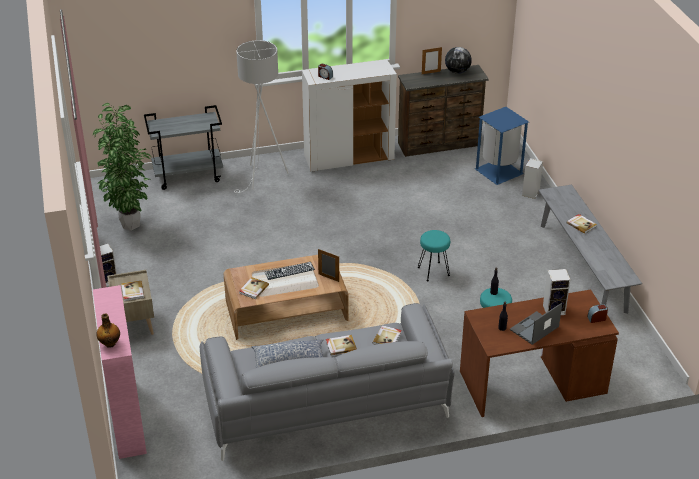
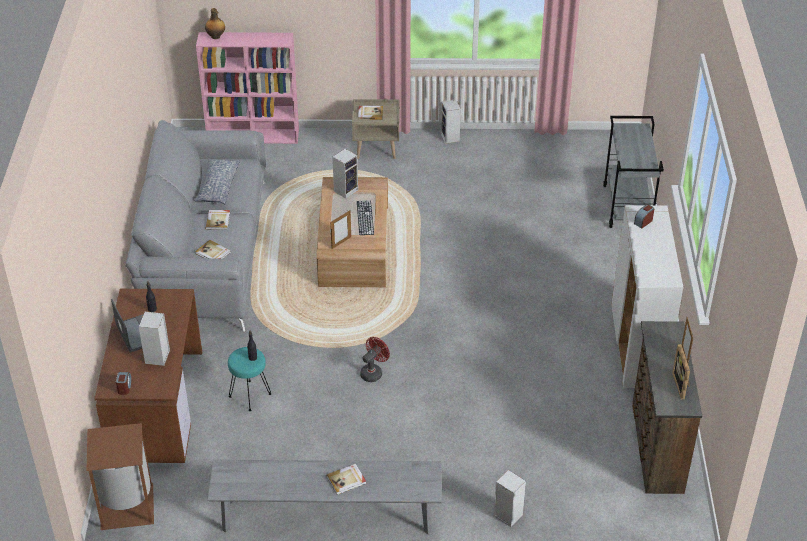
camera: 105 degrees right, 5 degrees up
potted plant [93,103,151,231] -> none
white floor lamp [234,40,289,193] -> none
book [239,277,269,299] -> speaker [332,149,358,198]
turquoise stool [418,230,450,281] -> red fan [360,337,390,382]
globe [445,47,472,74] -> picture frame [672,344,690,399]
blue trash can [475,107,529,185] -> none
none -> brown trash can [87,423,154,530]

